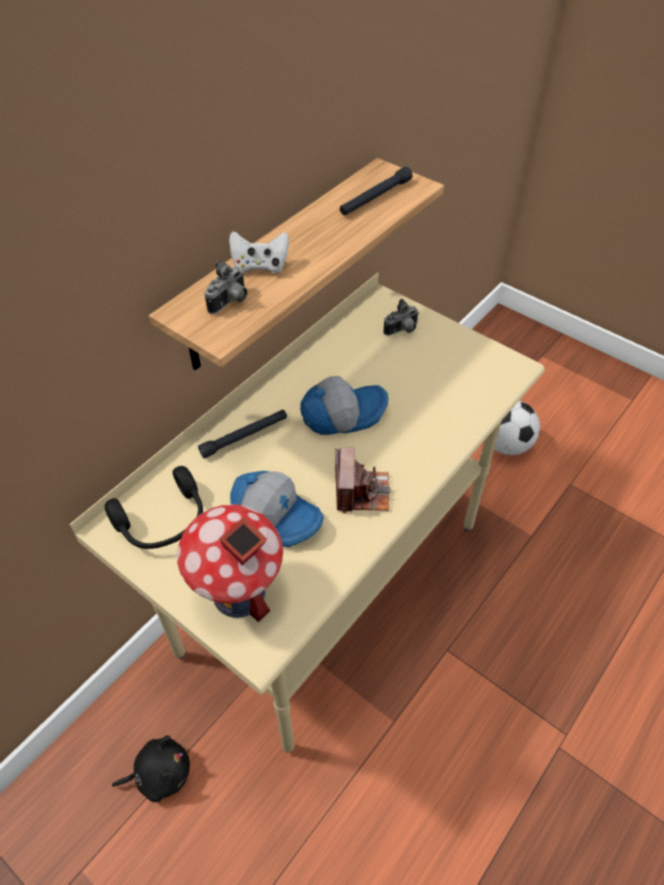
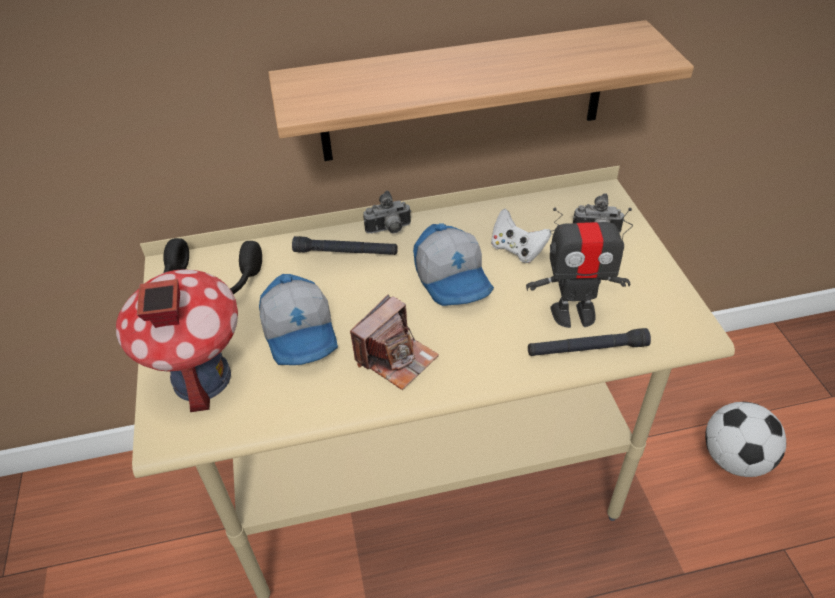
camera: 40 degrees right, 5 degrees down
black plush toy [112,735,190,802] -> none
camera [204,260,247,314] -> camera moved to [363,190,411,233]
white game controller [229,231,289,274] -> white game controller moved to [491,209,551,263]
cap [300,376,388,435] -> cap turned 45 degrees clockwise [413,224,494,306]
black flashlight [340,166,413,215] -> black flashlight moved to [528,328,651,356]
none -> toy robot [526,208,633,328]

